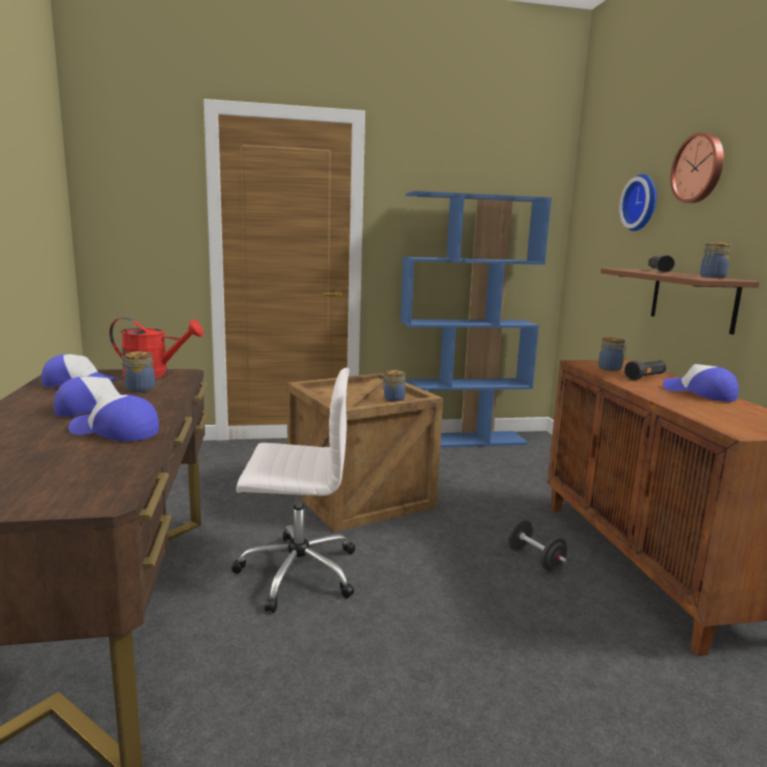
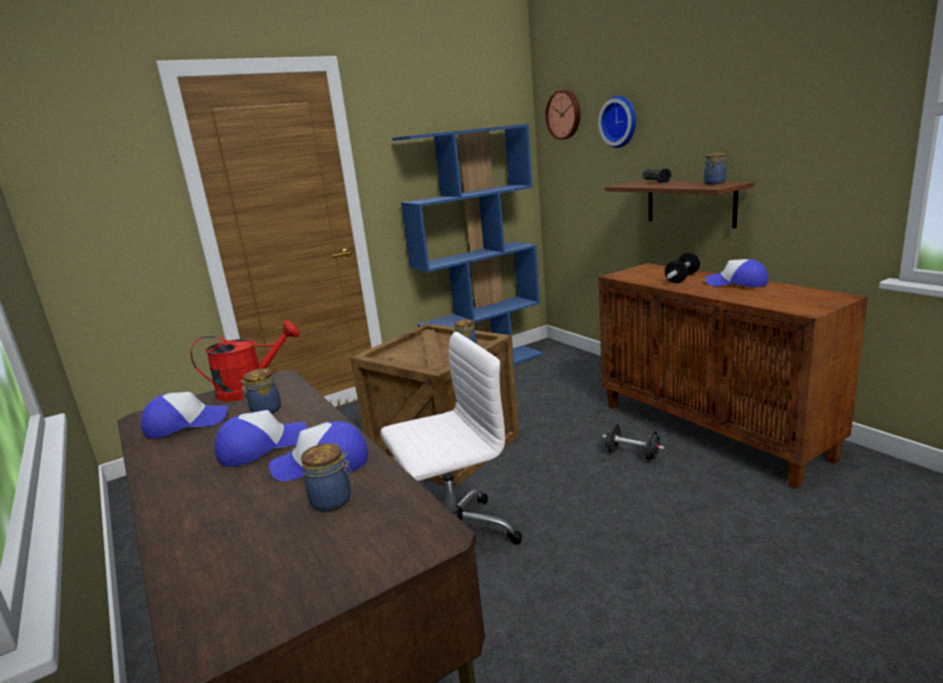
camera: 20 degrees left, 5 degrees up
jar [598,337,628,371] -> jar moved to [301,443,354,512]
black flashlight [624,360,666,380] -> dumbbell [665,253,700,283]
wall clock [670,133,724,203] -> wall clock moved to [545,90,580,140]

